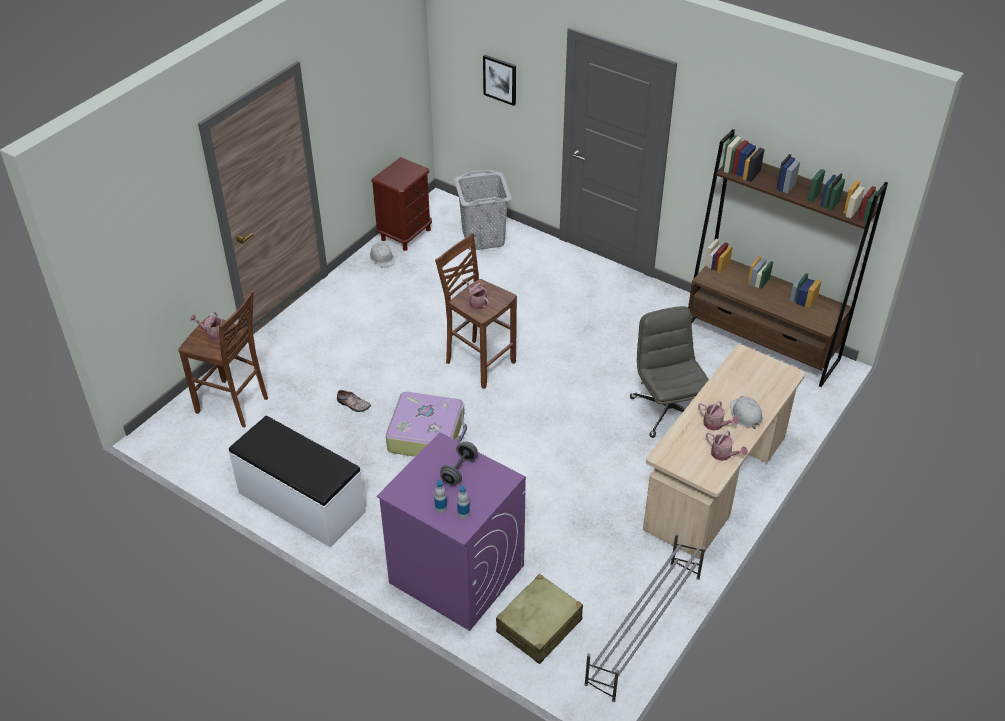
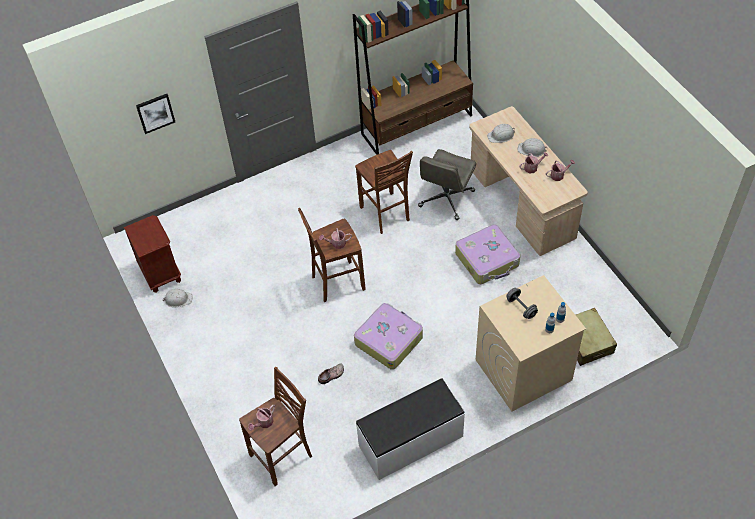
camera: 60 degrees left, 10 degrees up
purple washing machine [377,432,526,631] -> beige washing machine [476,275,586,412]
grey laundry basket [454,170,512,250] -> none
grey shoe rack [584,533,705,702] -> none
grey office chair [630,306,709,438] -> grey office chair turned 75 degrees counterclockwise [418,149,476,220]
none -> brown stool [355,150,413,234]
none -> suitcase [455,224,520,284]
none -> white hard hat [487,124,515,143]

